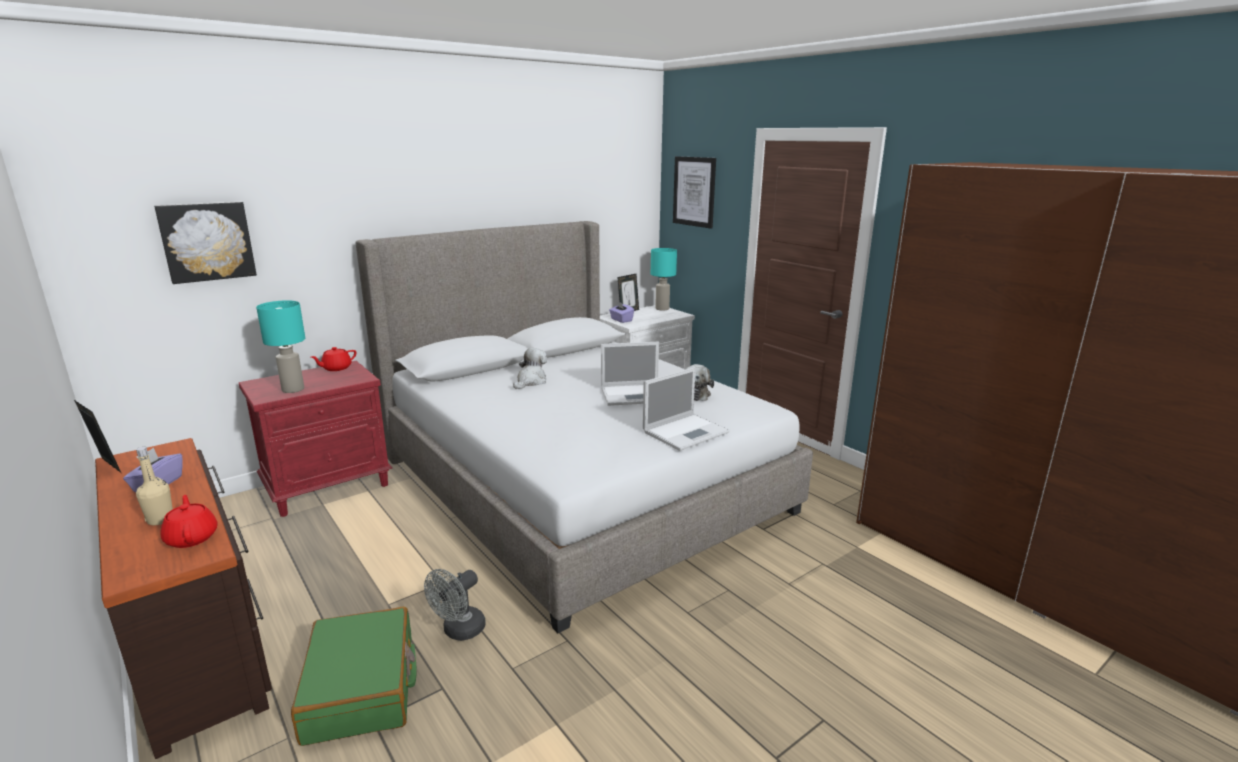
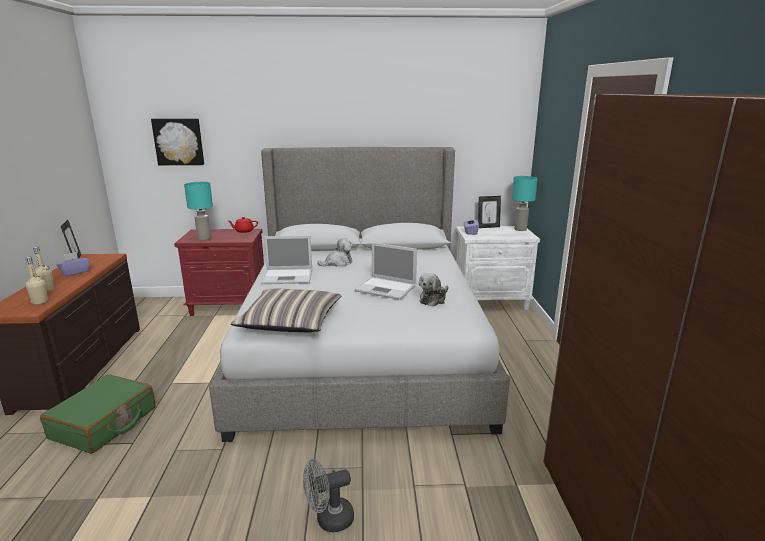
camera: 35 degrees right, 0 degrees up
red teapot [160,495,217,548] -> beige bottle [26,257,48,305]
grey fan [424,569,486,641] -> grey fan moved to [303,459,354,532]
laptop [643,367,730,451] -> laptop moved to [261,236,312,284]
picture [673,156,716,229] -> none
none -> pillow [231,289,342,333]

